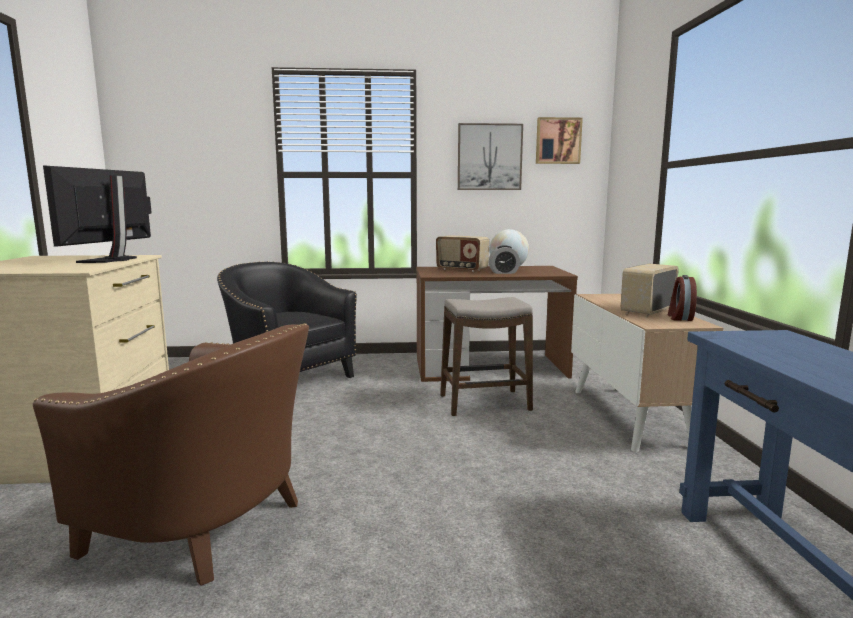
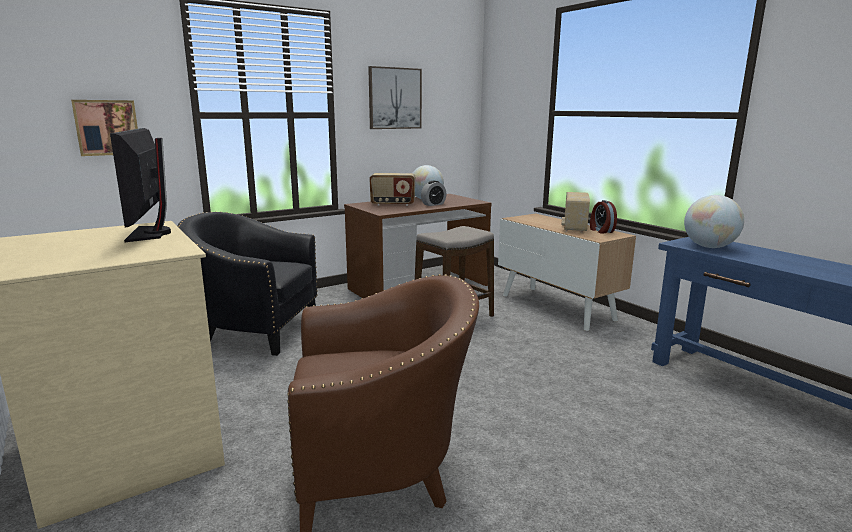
camera: 30 degrees left, 5 degrees up
picture [536,117,583,164] -> picture moved to [71,100,138,156]
none -> globe [684,195,744,248]

